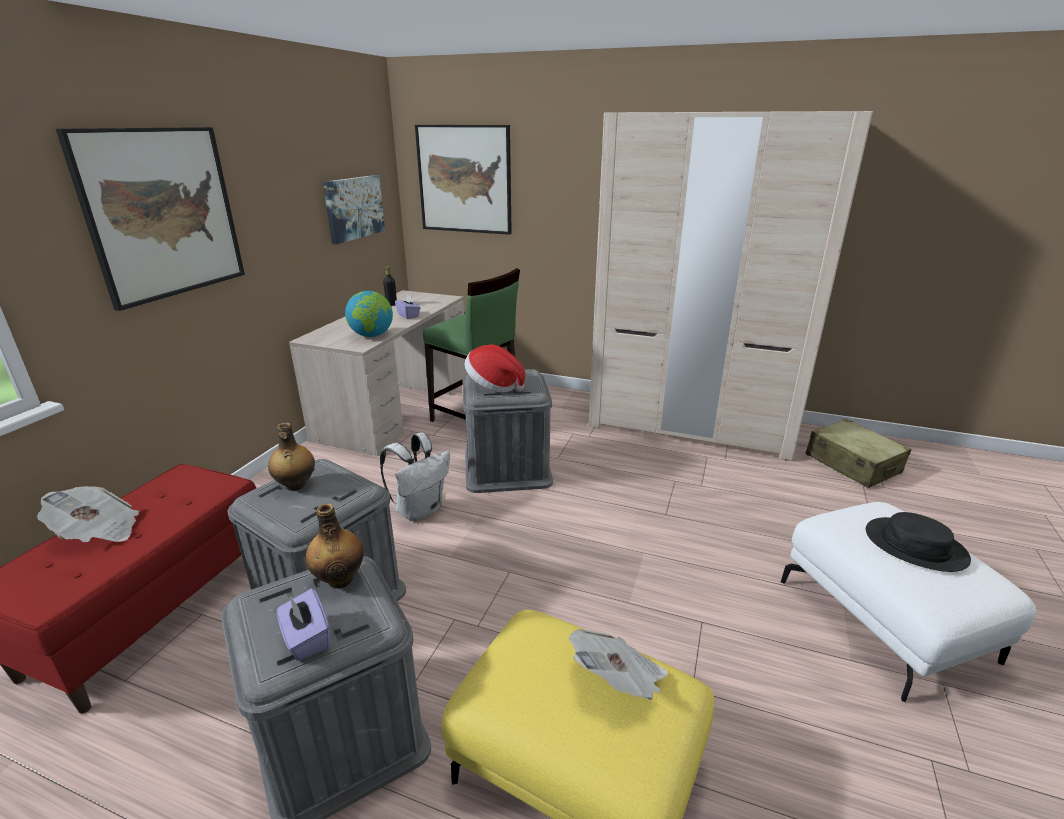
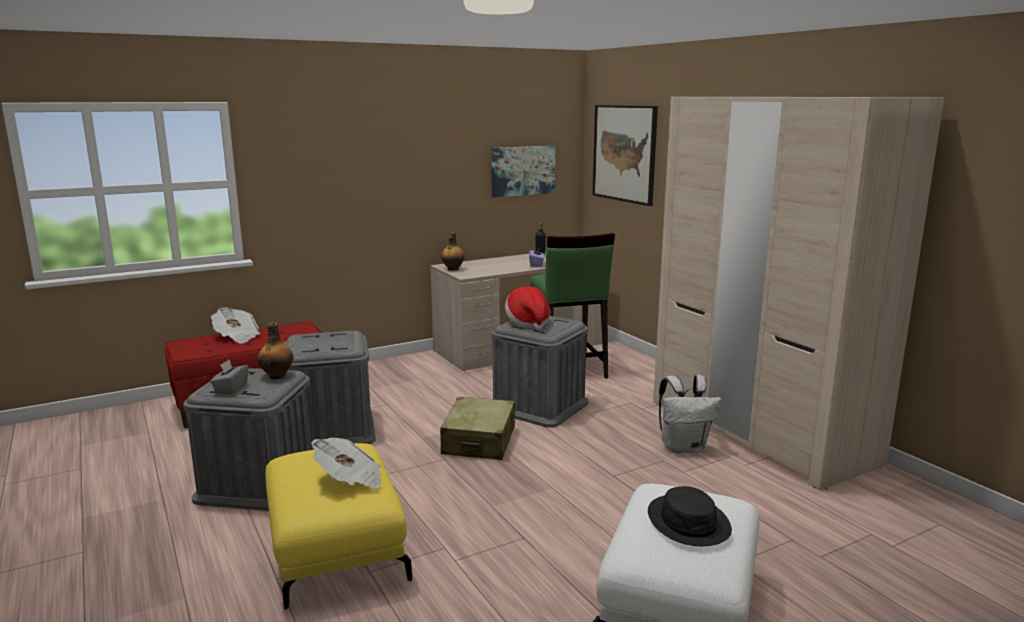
camera: 40 degrees right, 10 degrees down
picture [56,127,245,311] -> none
bottle [268,423,315,491] -> bottle moved to [441,232,465,271]
purple tissue box [277,588,330,661] -> grey tissue box [210,360,249,394]
globe [345,291,393,337] -> none
white backpack [380,433,450,521] -> white backpack moved to [659,375,721,453]
beige suitcase [805,419,912,488] -> beige suitcase moved to [440,397,515,460]

